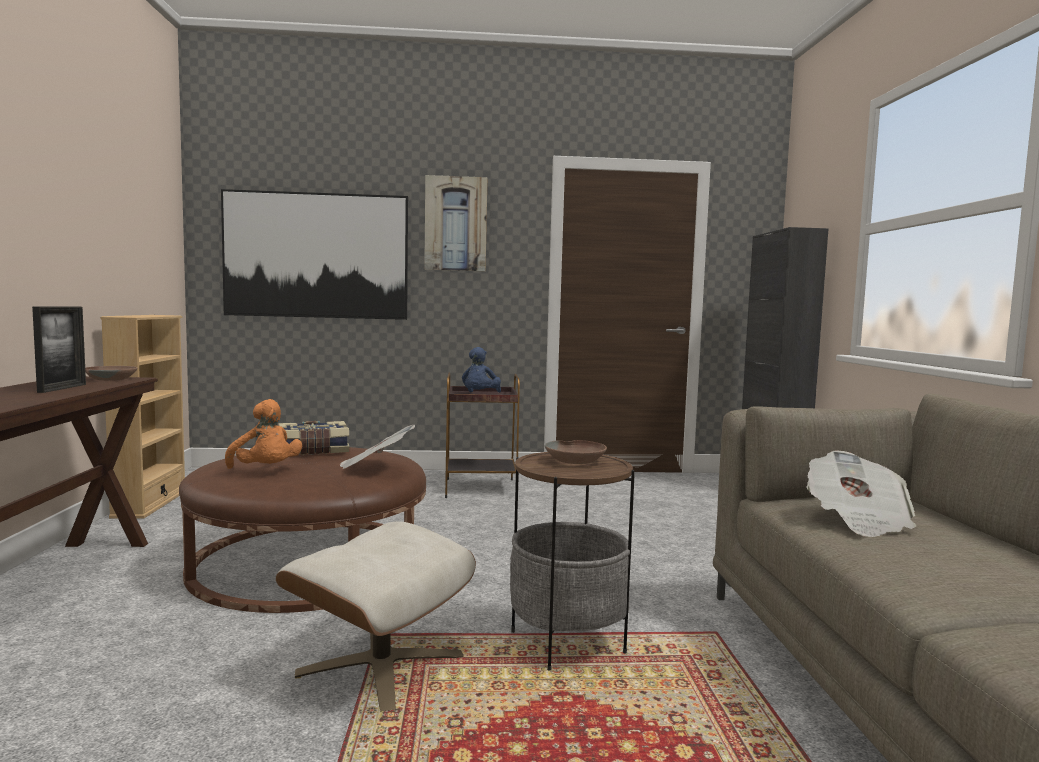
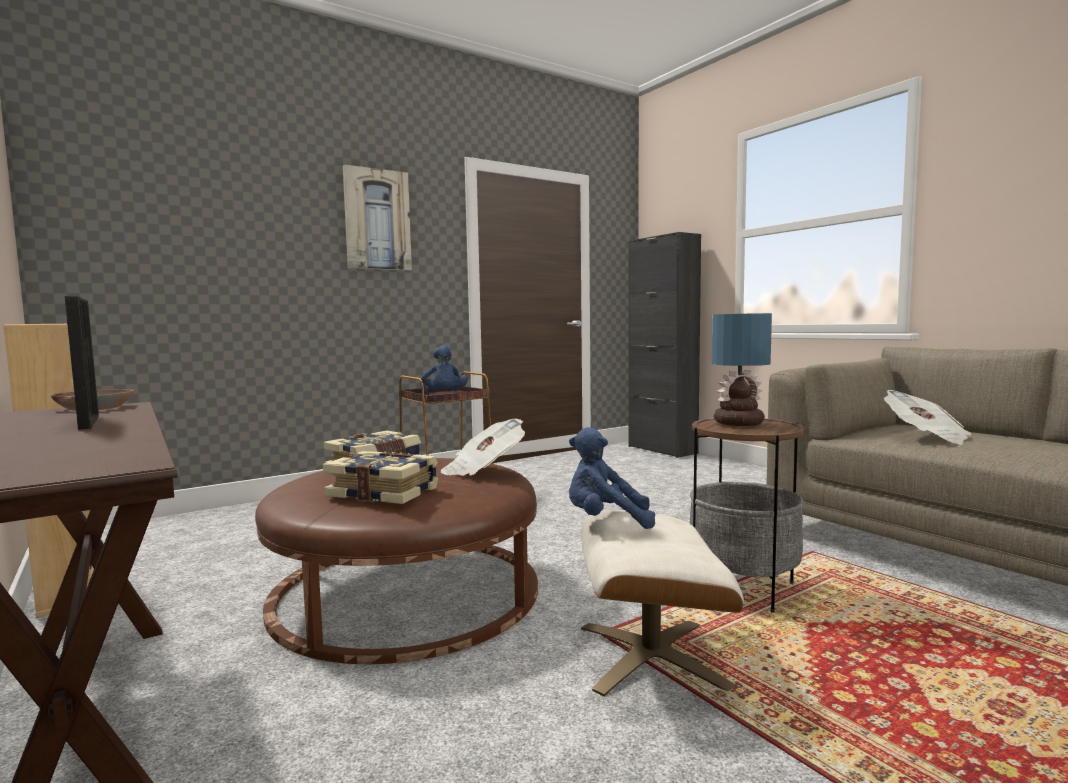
camera: 30 degrees left, 0 degrees up
picture [221,189,408,320] -> none
orange plush toy [225,399,302,469] -> book [323,451,438,504]
brown bowl [545,440,607,464] -> table lamp [712,313,772,426]
none -> blue plush toy [569,427,655,529]

